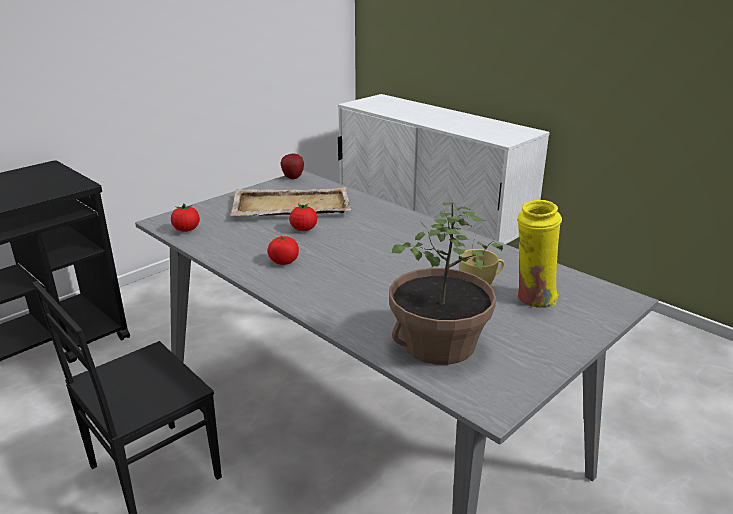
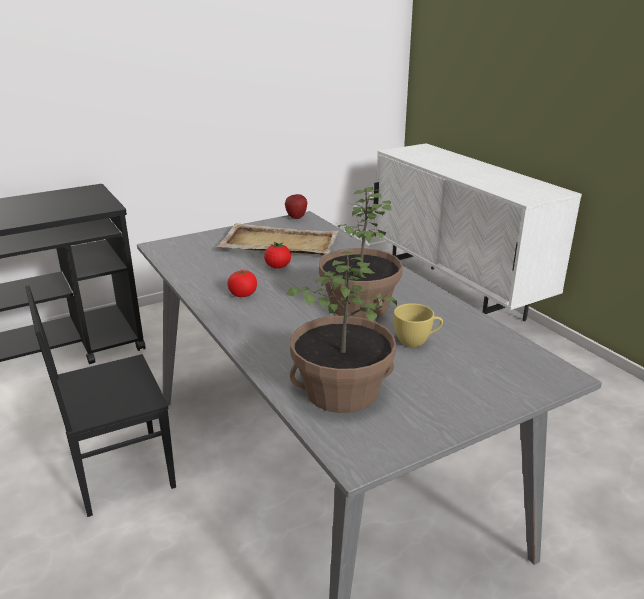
camera: 15 degrees right, 0 degrees up
tomato [171,204,200,232] -> none
yellow vase [517,200,562,308] -> none
none -> potted plant [319,187,403,320]

